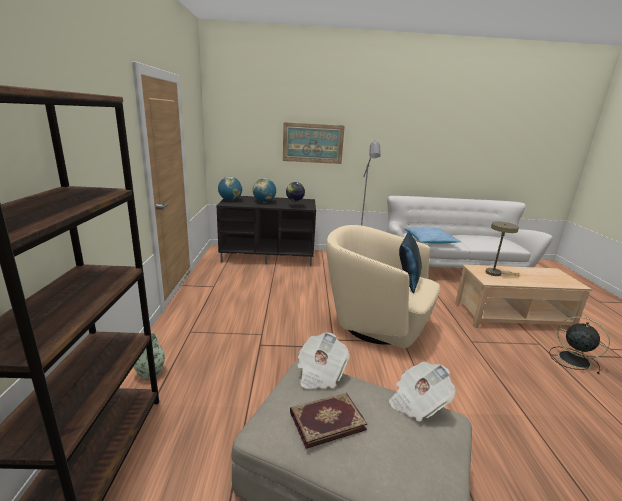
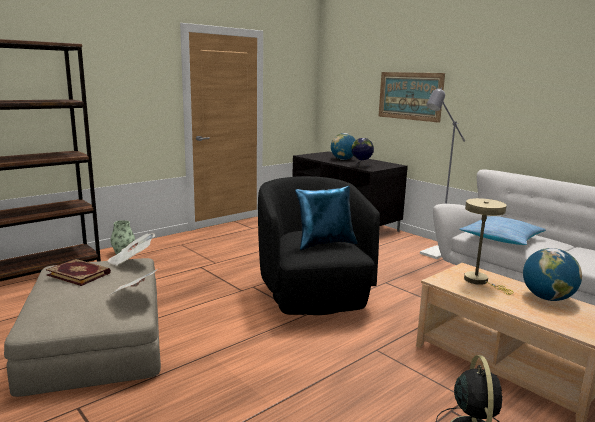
camera: 50 degrees right, 5 degrees down
globe [218,177,242,201] -> globe moved to [523,248,582,301]
beige armchair [326,225,440,348] -> black armchair [258,176,380,315]

